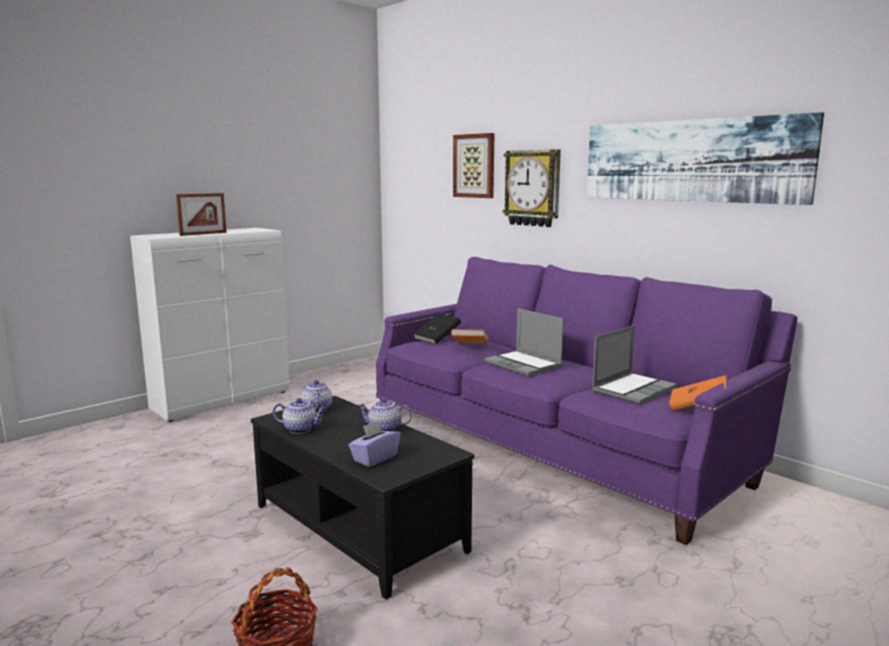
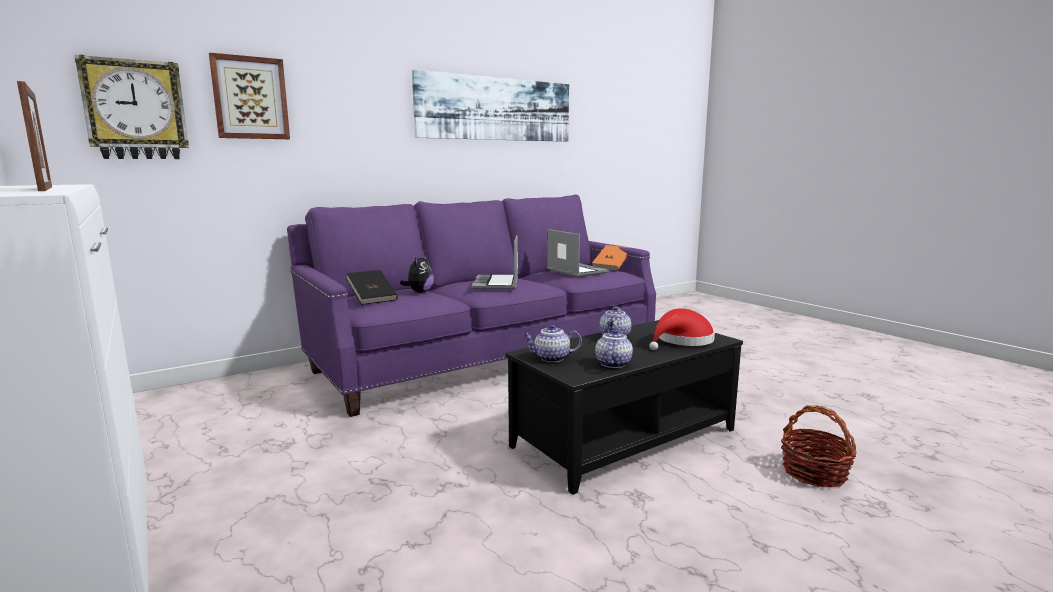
camera: 80 degrees left, 0 degrees up
purple tissue box [348,420,401,467] -> red hat [649,308,715,350]
orange book [451,329,488,343] -> plush toy [400,255,434,293]
laptop [485,308,563,376] -> laptop turned 120 degrees clockwise [471,235,518,290]
wall clock [503,149,561,227] -> wall clock moved to [75,54,189,159]

